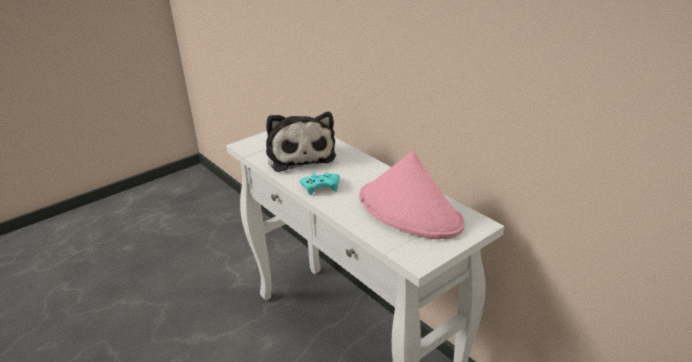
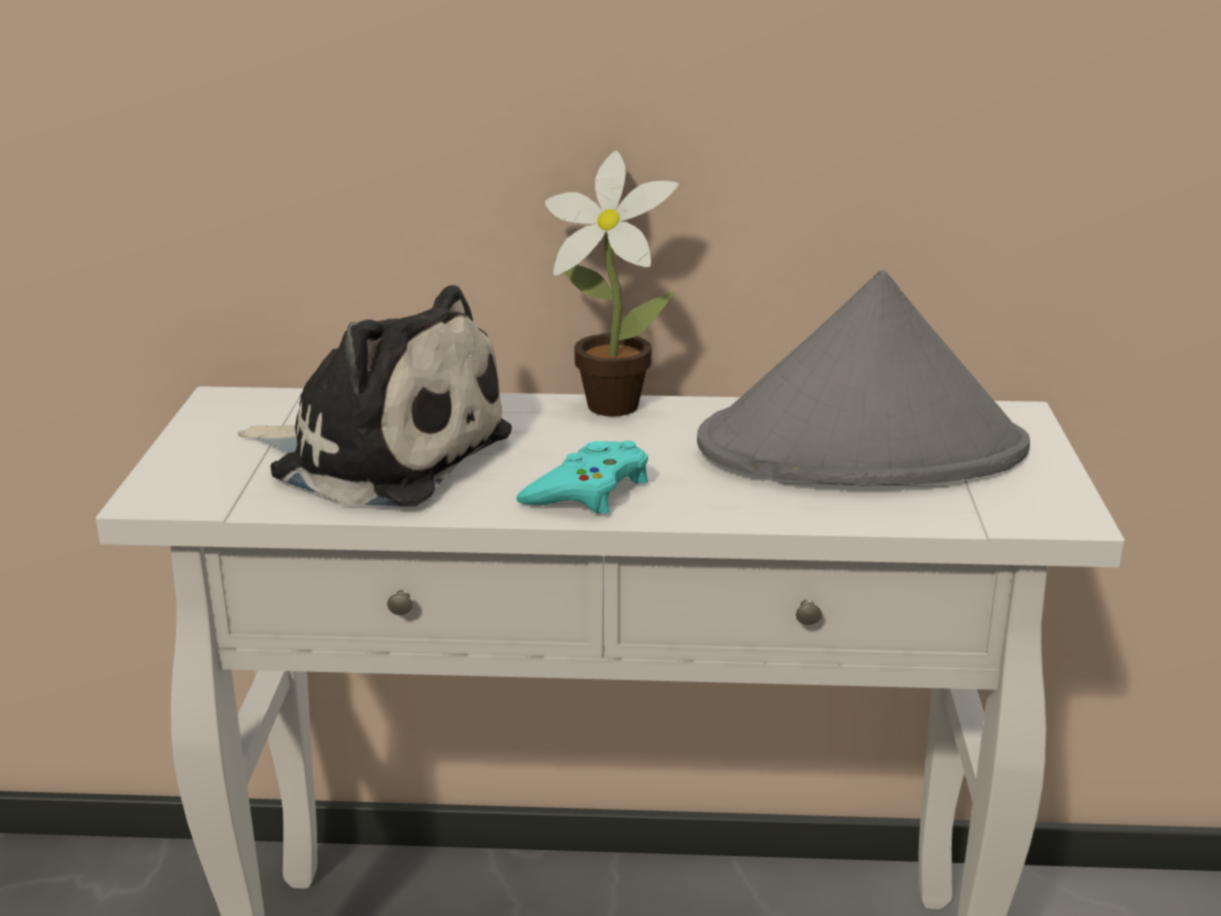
camera: 50 degrees left, 5 degrees down
pink hat [359,151,465,239] -> grey hat [697,270,1030,486]
none -> potted plant [545,150,679,416]

